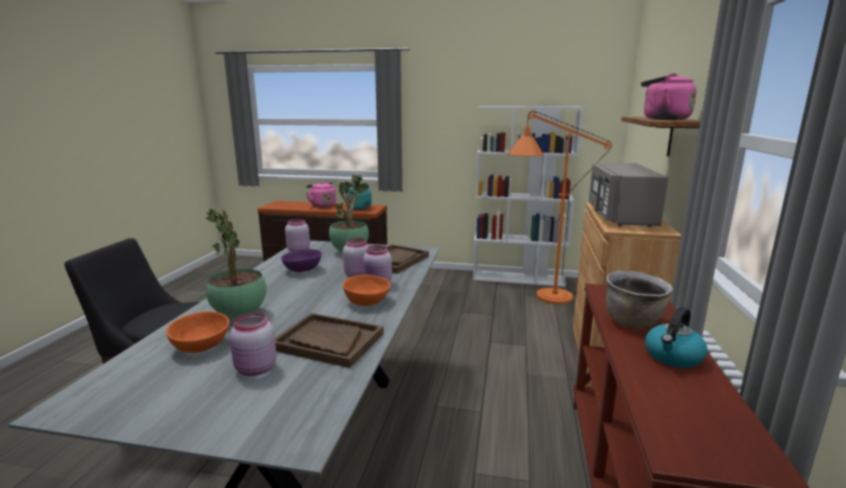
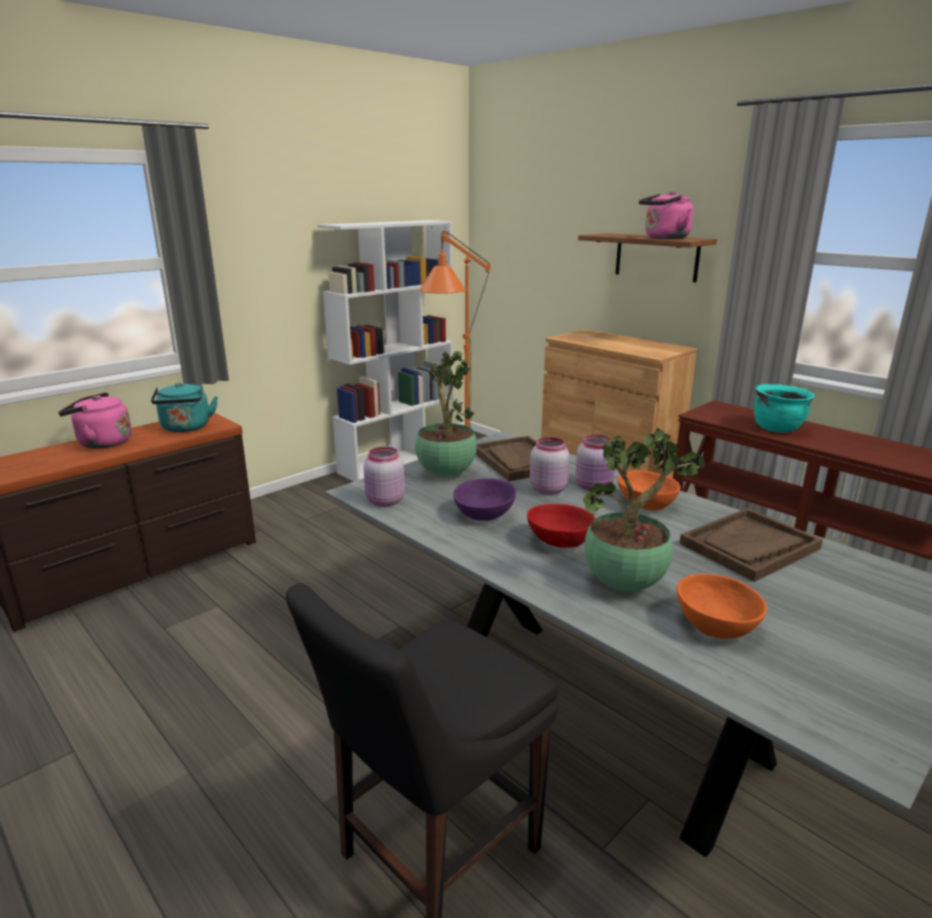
camera: 55 degrees left, 5 degrees up
pink jar [230,313,276,376] -> none
grey microwave [589,163,668,227] -> none
brown cooking pot [606,271,673,329] -> turquoise cooking pot [754,384,815,433]
kettle [645,307,708,368] -> none
none -> red bowl [527,504,595,548]

